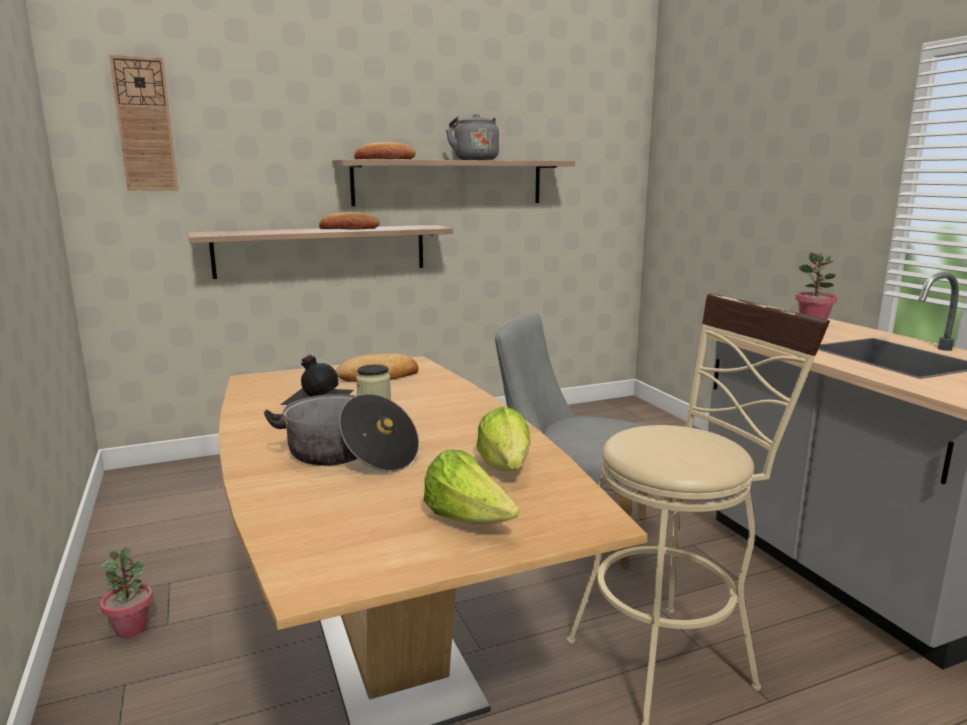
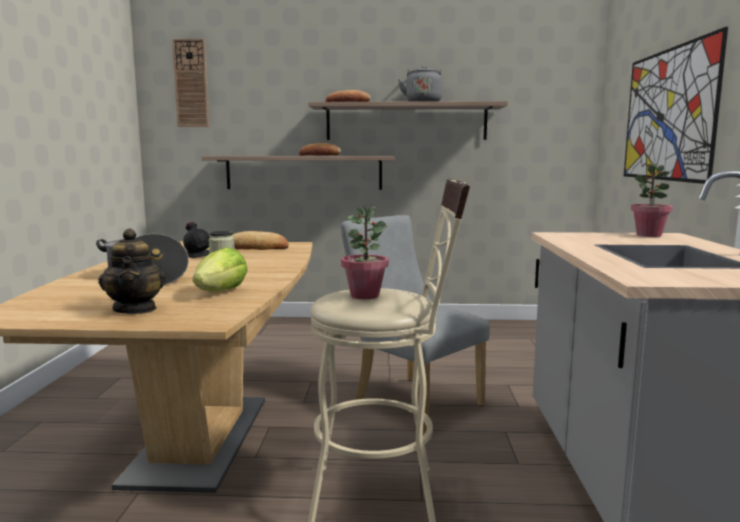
camera: 25 degrees right, 5 degrees down
potted plant [100,547,153,638] -> potted plant moved to [341,206,389,299]
lettuce [424,450,520,524] -> teapot [99,228,166,314]
none -> picture [624,27,728,184]

